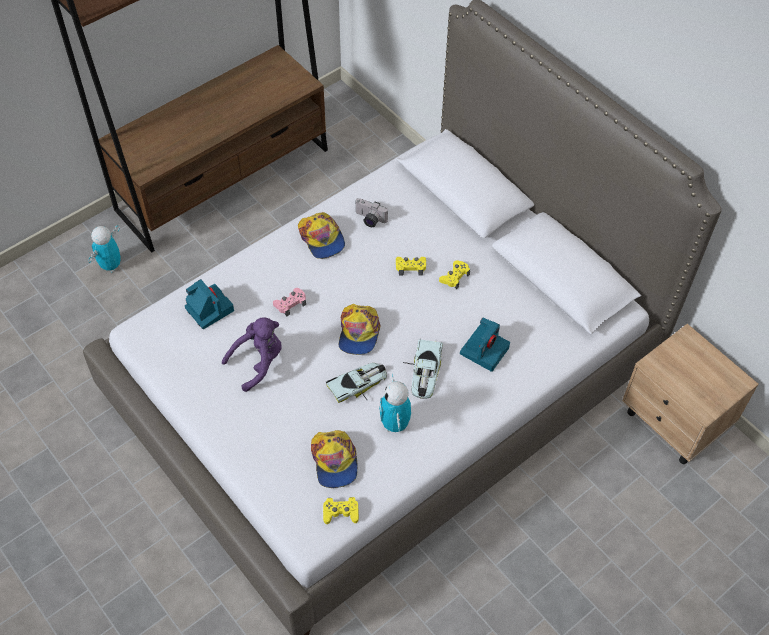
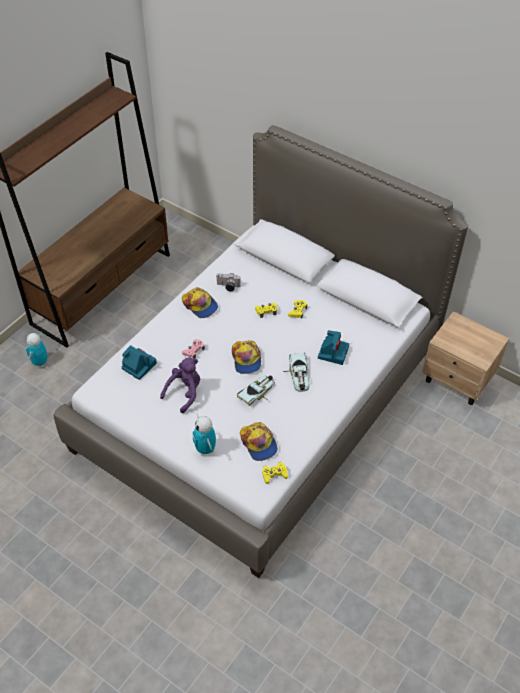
camera: 15 degrees left, 5 degrees down
toy robot [379,374,411,432] -> toy robot moved to [193,414,216,456]

